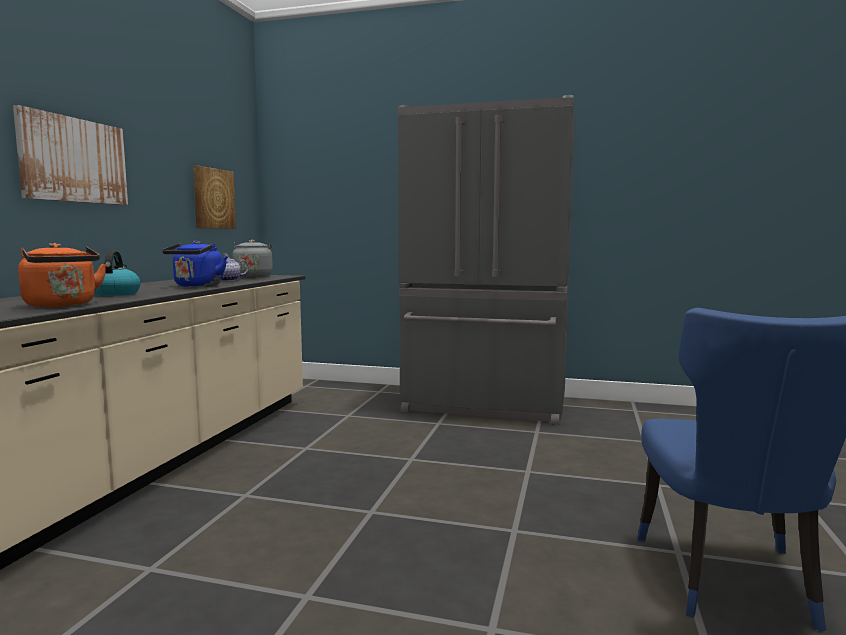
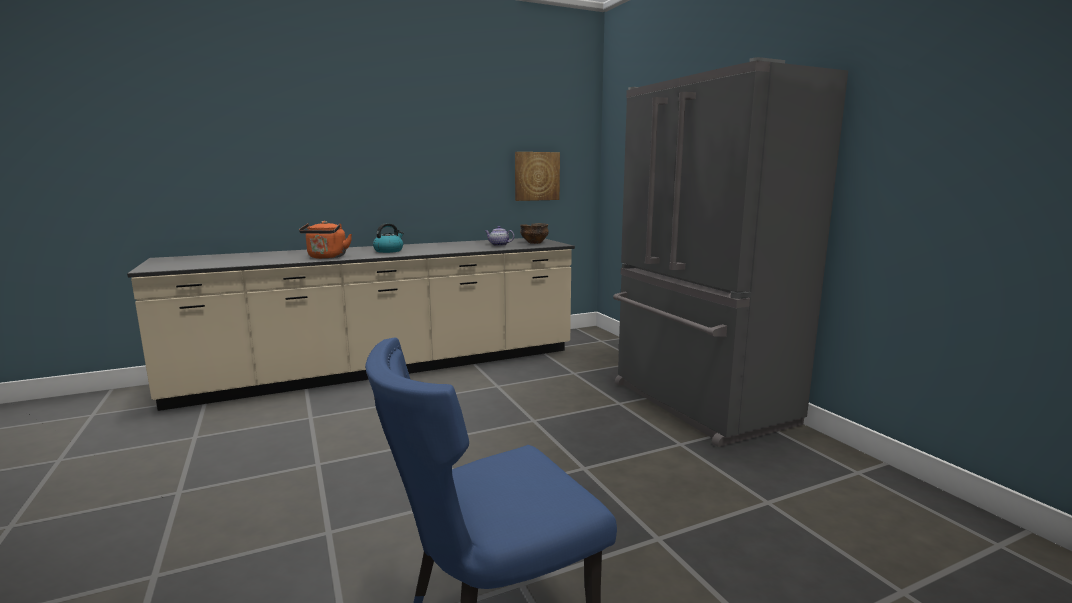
camera: 50 degrees right, 5 degrees up
picture [13,105,128,205] -> none
blue kettle [162,241,227,287] -> none
grey kettle [224,240,273,278] -> bowl [520,223,549,244]

